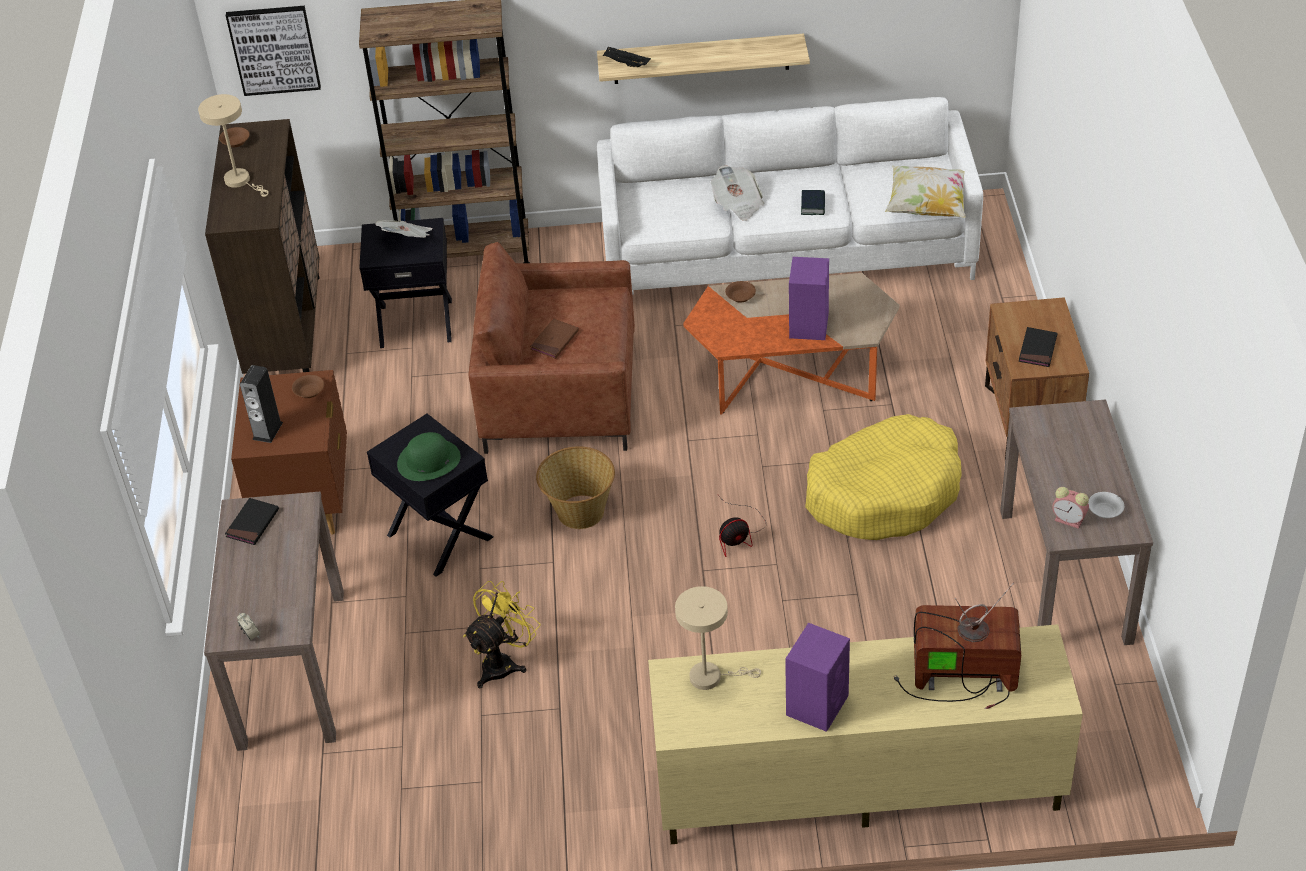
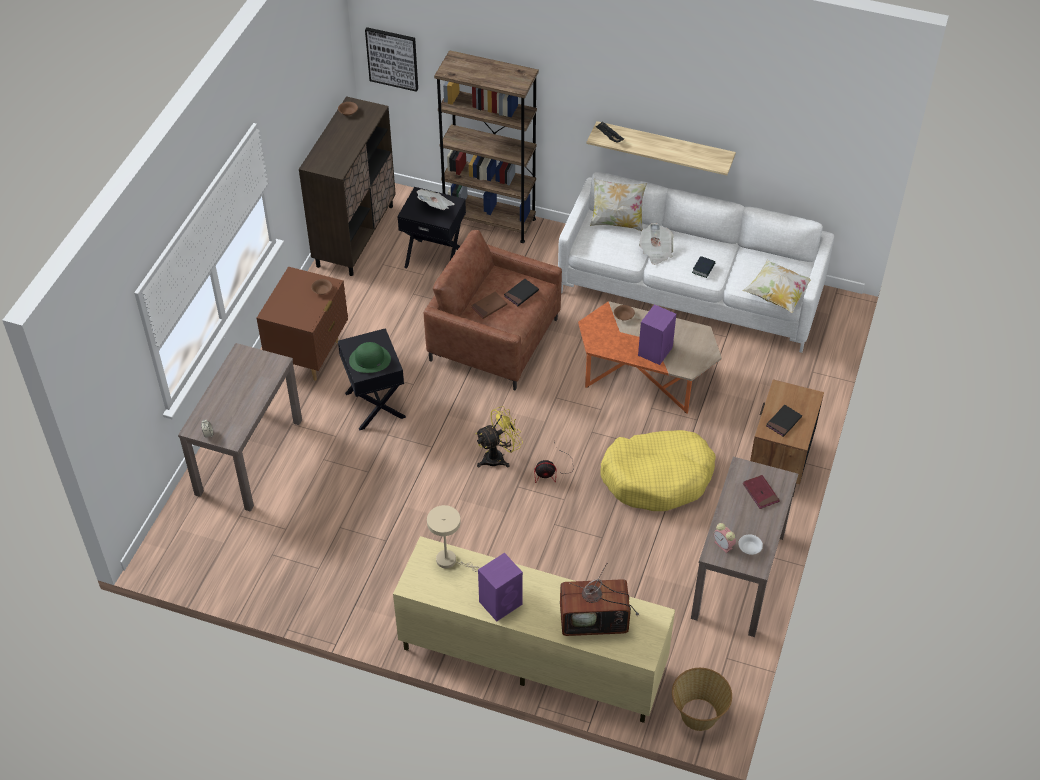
camera: 20 degrees right, 5 degrees up
beige table lamp [198,94,269,197] -> none
black book [225,498,279,545] -> black book moved to [504,279,539,306]
speaker [240,365,283,443] -> none
yellow fan [463,581,541,688] -> yellow fan moved to [475,406,523,467]
basket [536,446,615,529] -> basket moved to [672,668,732,731]
television [894,582,1021,709] -> television turned 150 degrees clockwise [560,563,639,636]
none -> pillow [590,179,647,231]
none -> red book [743,475,780,509]

